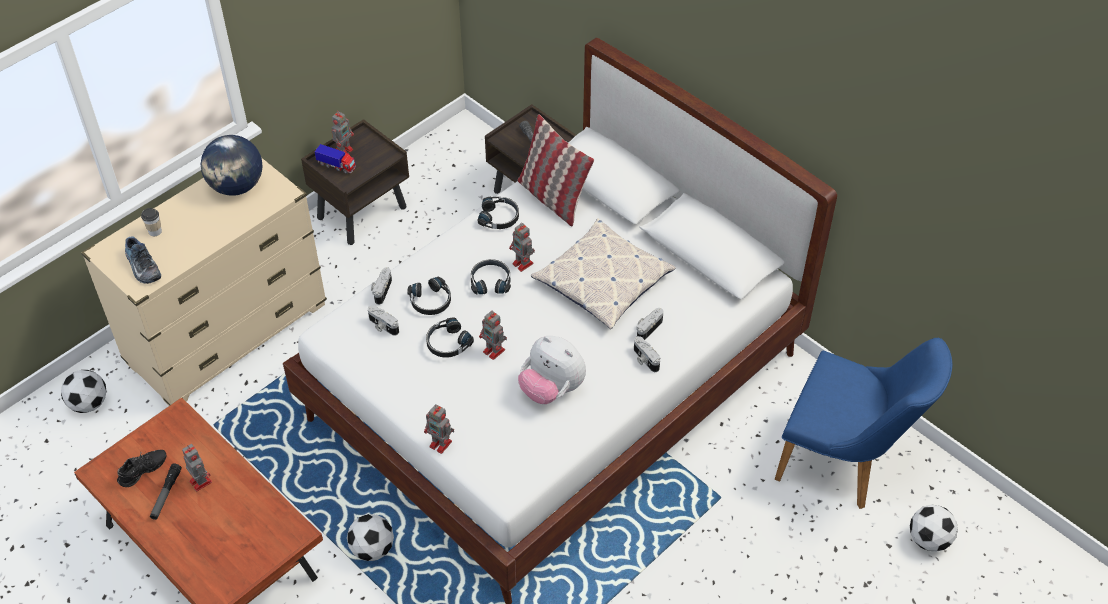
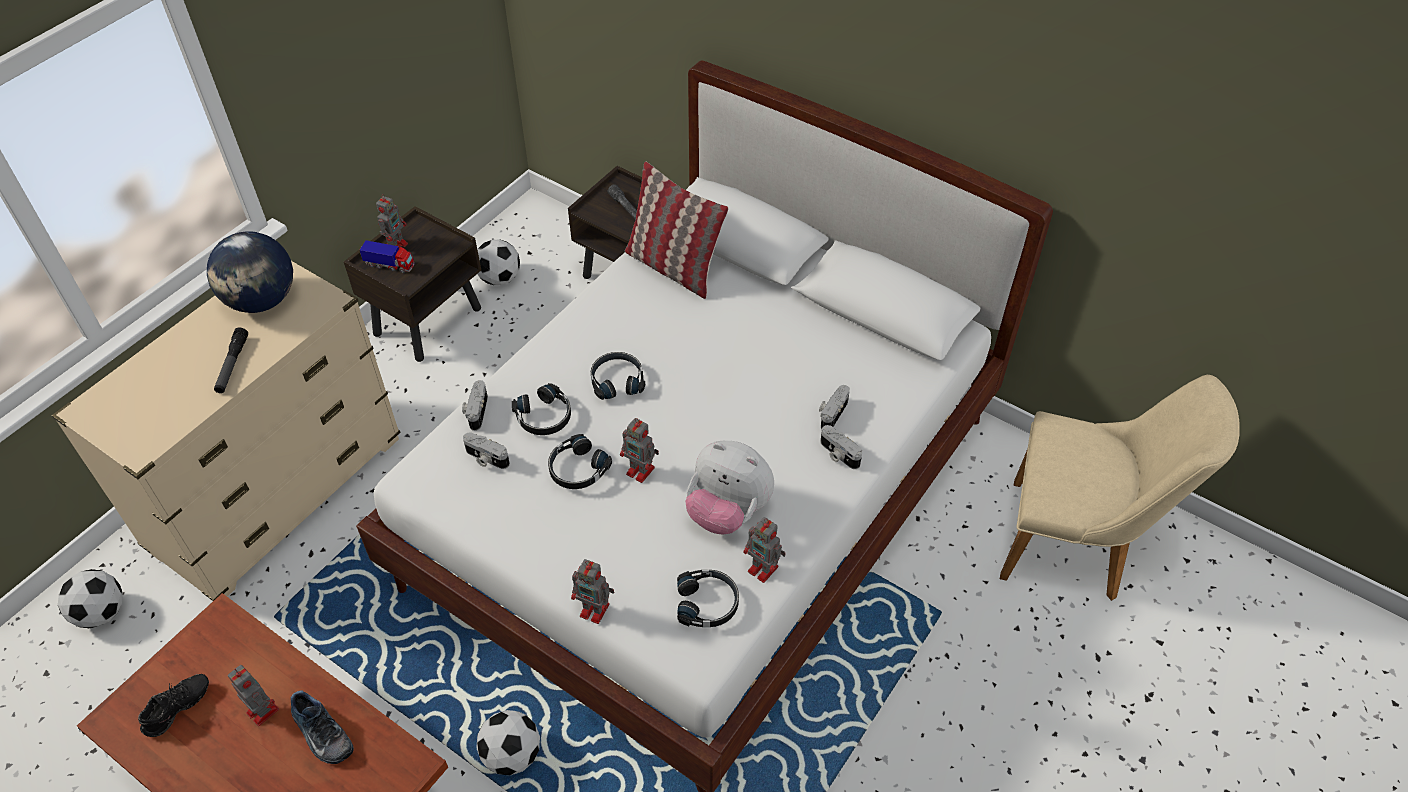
camera: 10 degrees left, 0 degrees up
shoe [125,237,161,284] -> shoe moved to [291,690,354,764]
cup [141,208,162,236] -> none
flashlight [150,463,182,520] -> flashlight moved to [214,327,248,393]
black headphones [477,197,519,229] -> black headphones moved to [677,570,739,627]
toy robot [509,223,535,272] -> toy robot moved to [743,517,786,583]
pillow [531,219,676,329] -> none
blue chair [774,338,952,509] -> beige chair [1000,375,1240,601]
football [910,505,958,552] -> football moved to [477,239,520,285]

